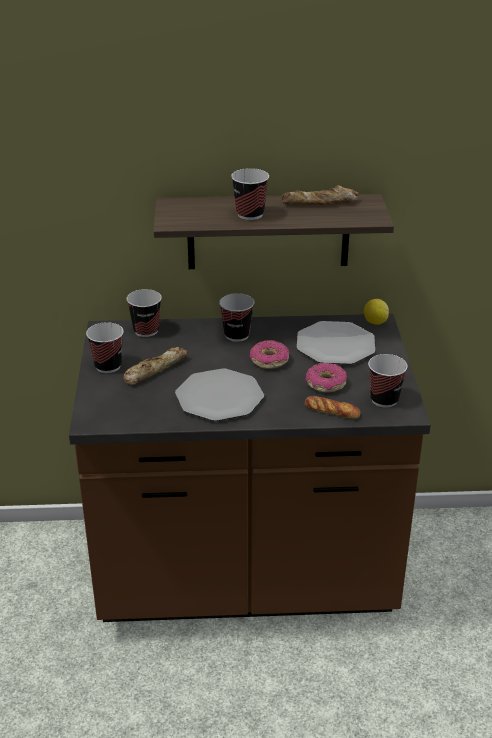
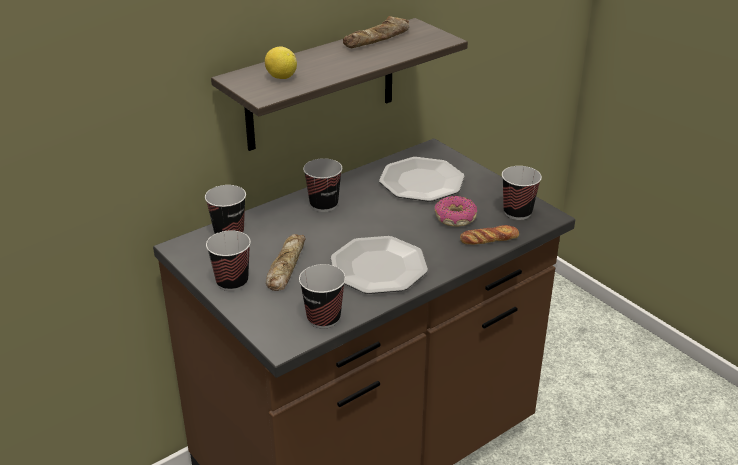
camera: 35 degrees left, 0 degrees up
cup [231,168,269,220] -> cup moved to [299,264,346,329]
donut [250,340,290,369] -> none
lemon [364,299,389,325] -> lemon moved to [265,46,297,79]

